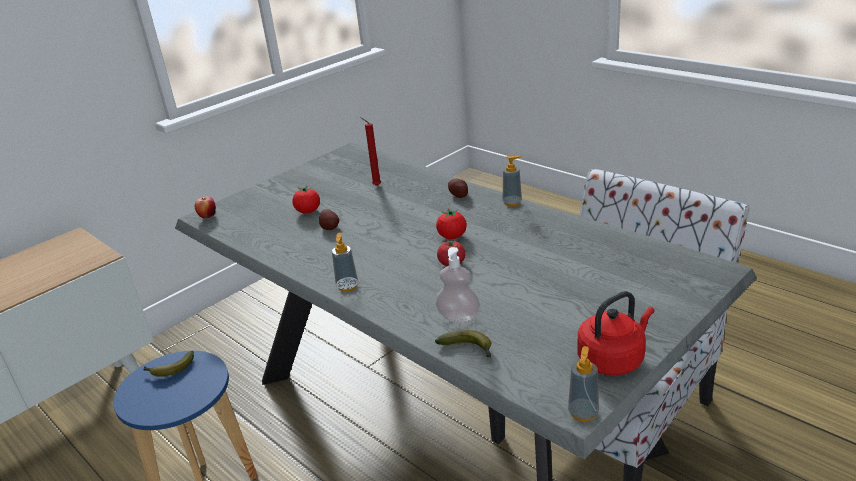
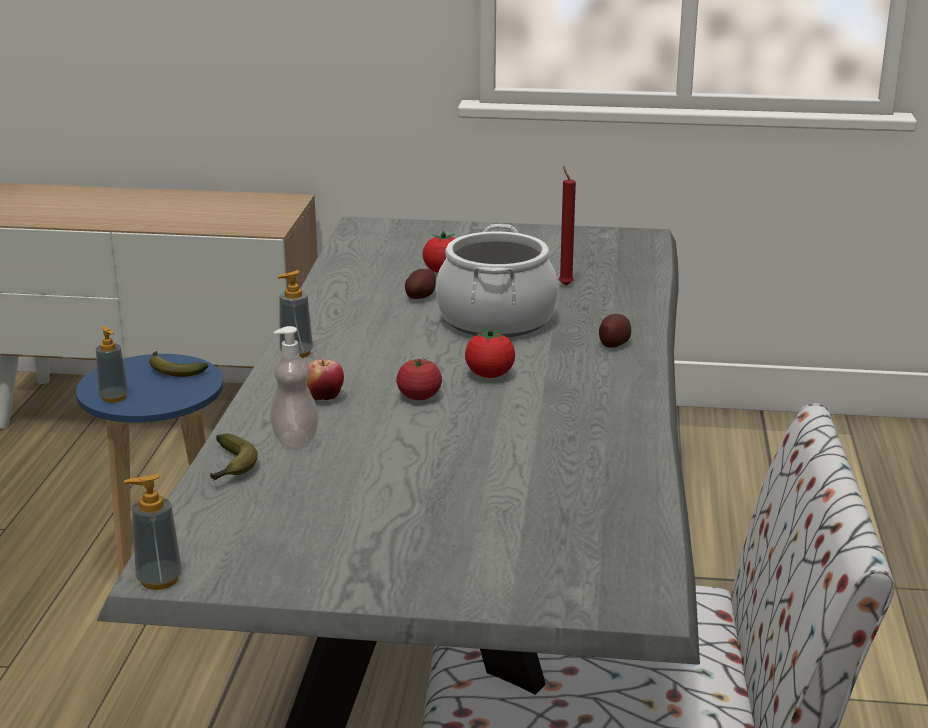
camera: 50 degrees right, 5 degrees down
apple [195,196,216,218] -> apple moved to [307,359,344,401]
soap dispenser [503,156,522,207] -> soap dispenser moved to [96,326,128,403]
red kettle [577,291,655,375] -> none
none -> cooking pot [436,224,558,337]

